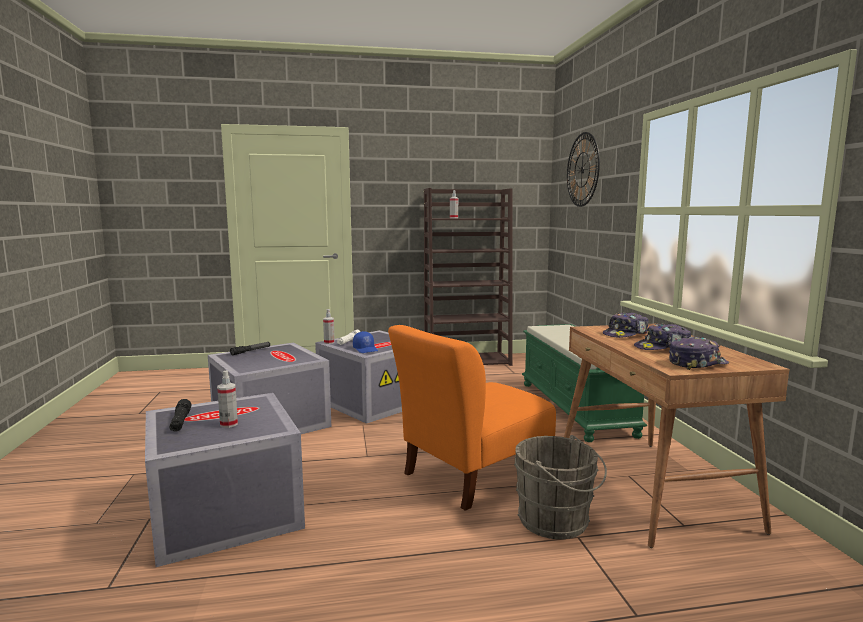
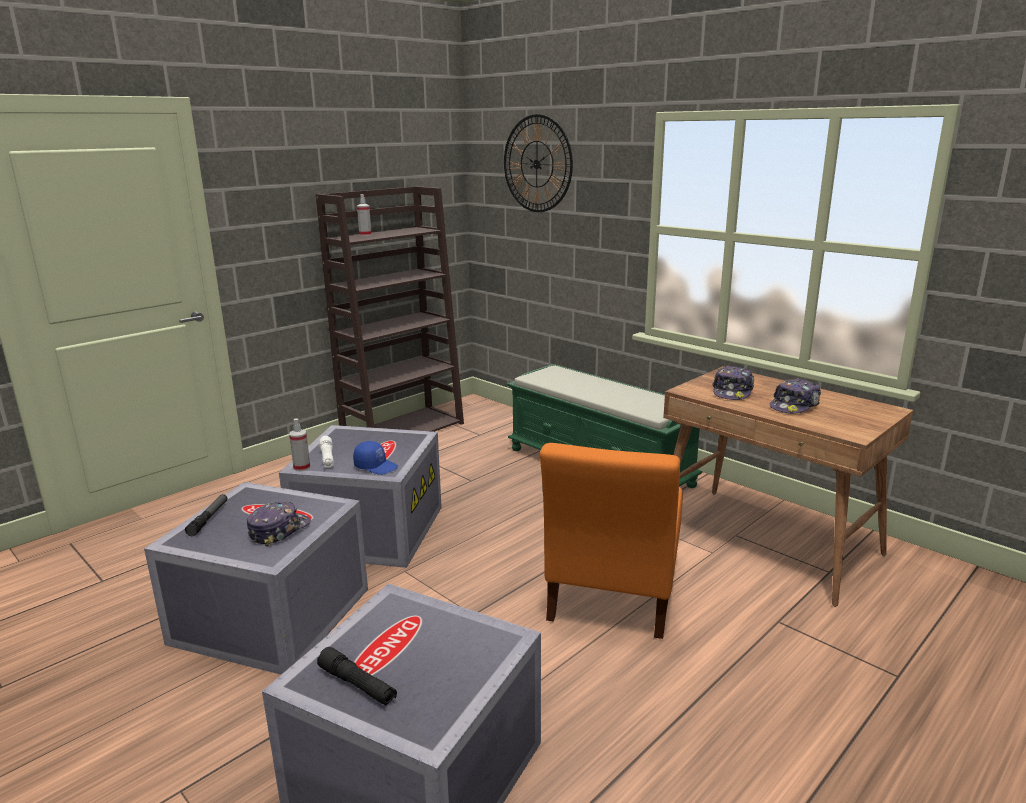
camera: 35 degrees left, 10 degrees up
spray bottle [217,370,238,428] -> none
grey bucket [514,435,607,539] -> none
cap [669,336,729,370] -> cap moved to [247,501,311,547]

